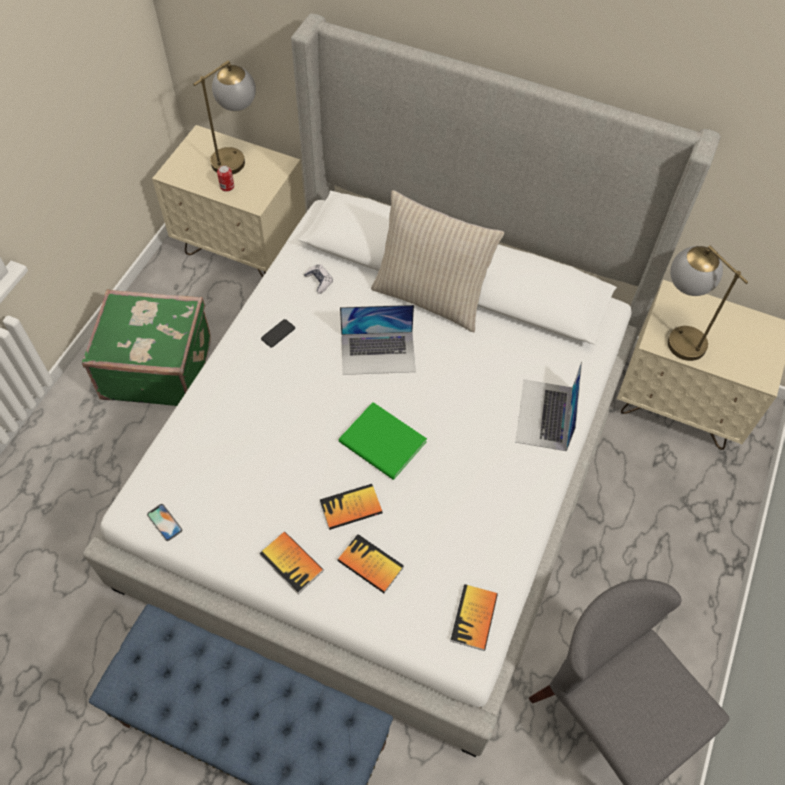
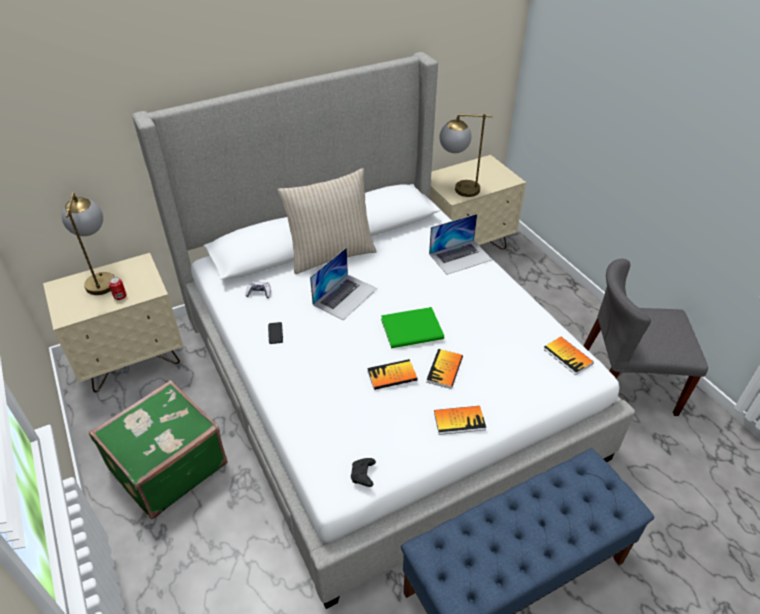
camera: 50 degrees left, 15 degrees down
phone [147,504,182,541] -> black game controller [351,458,376,487]
book [337,534,404,593] -> book moved to [367,359,418,390]
laptop [515,362,582,451] -> laptop turned 75 degrees counterclockwise [429,214,493,275]

